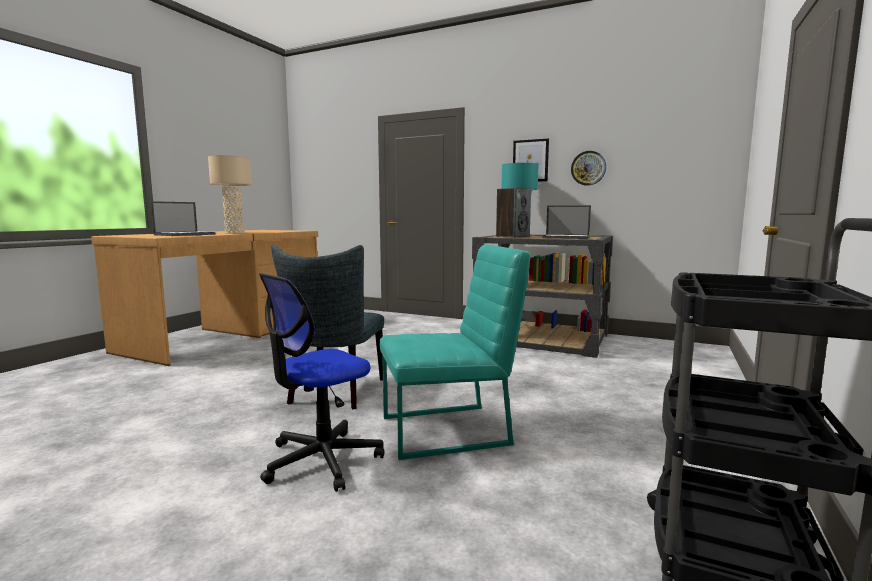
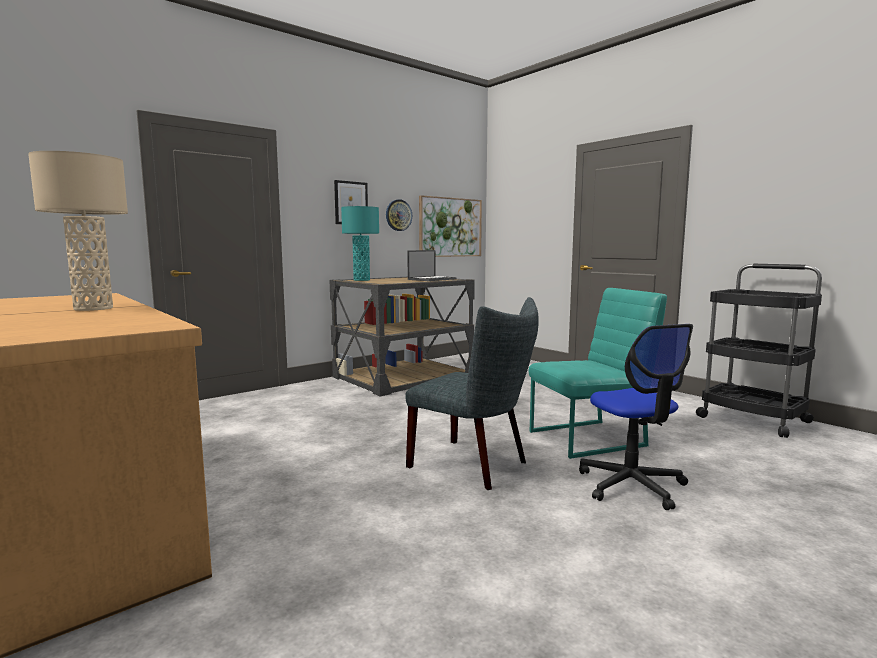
camera: 65 degrees left, 0 degrees up
laptop [151,201,216,236] -> none
turquoise chair [379,244,530,460] -> turquoise chair turned 60 degrees clockwise [529,288,667,459]
speaker [496,188,531,238] -> none
none -> picture [419,195,482,257]

